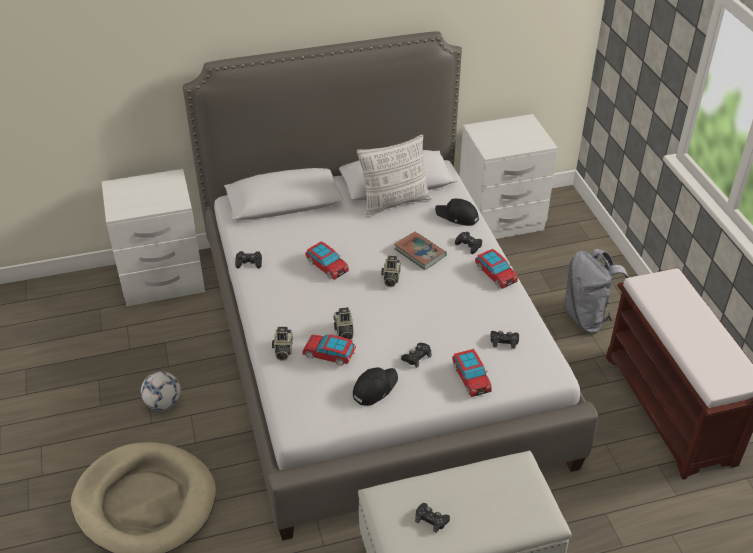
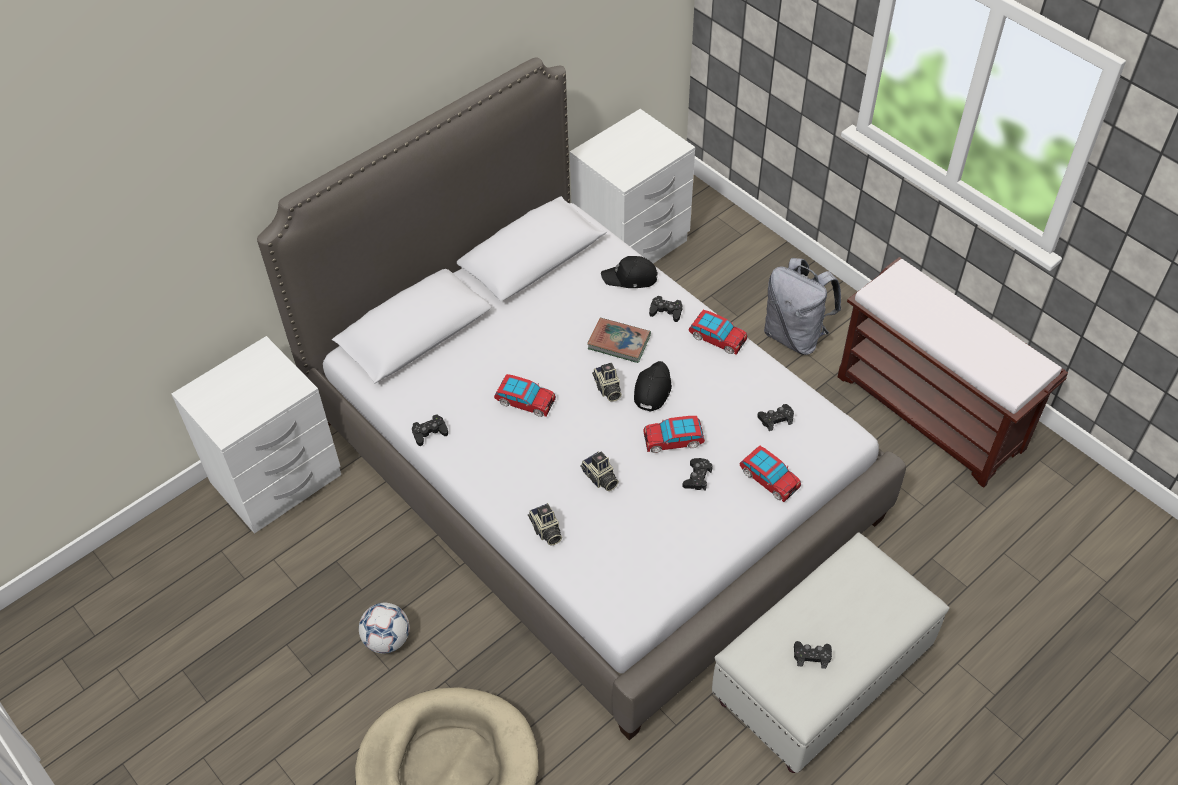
camera: 25 degrees left, 10 degrees up
toy car [303,334,356,366] -> toy car moved to [643,416,705,453]
black cap [353,368,398,405] -> black cap moved to [634,361,672,412]
pillow [357,135,432,218] -> none

